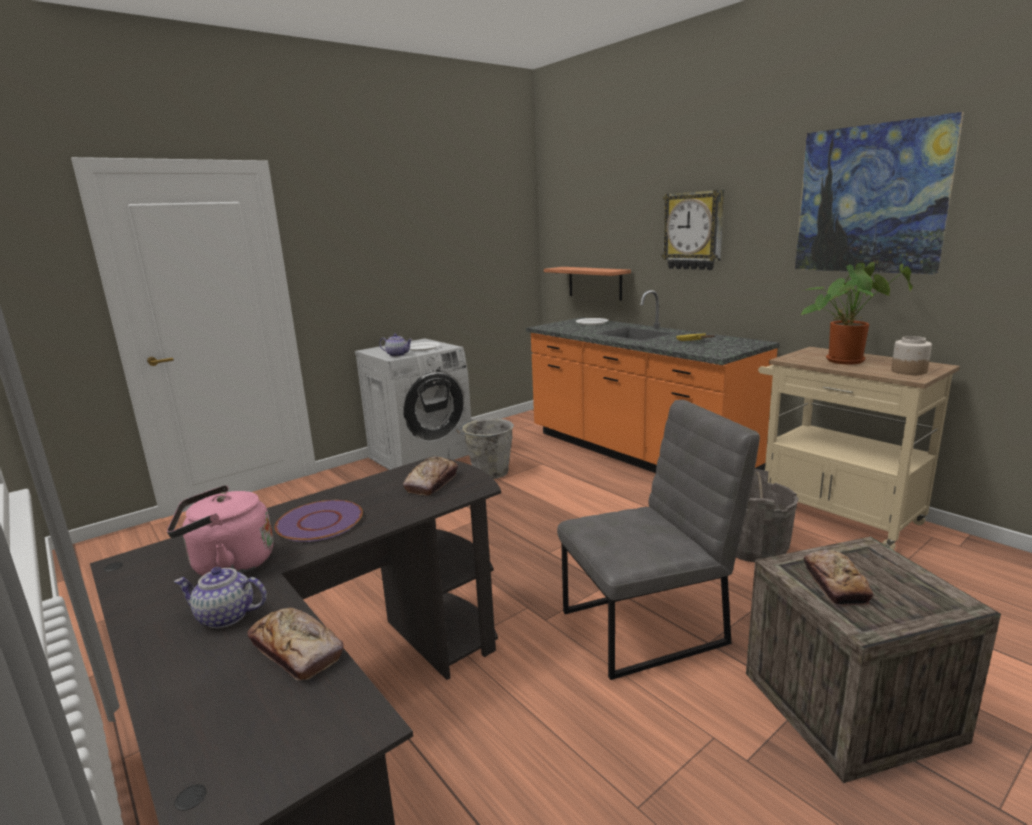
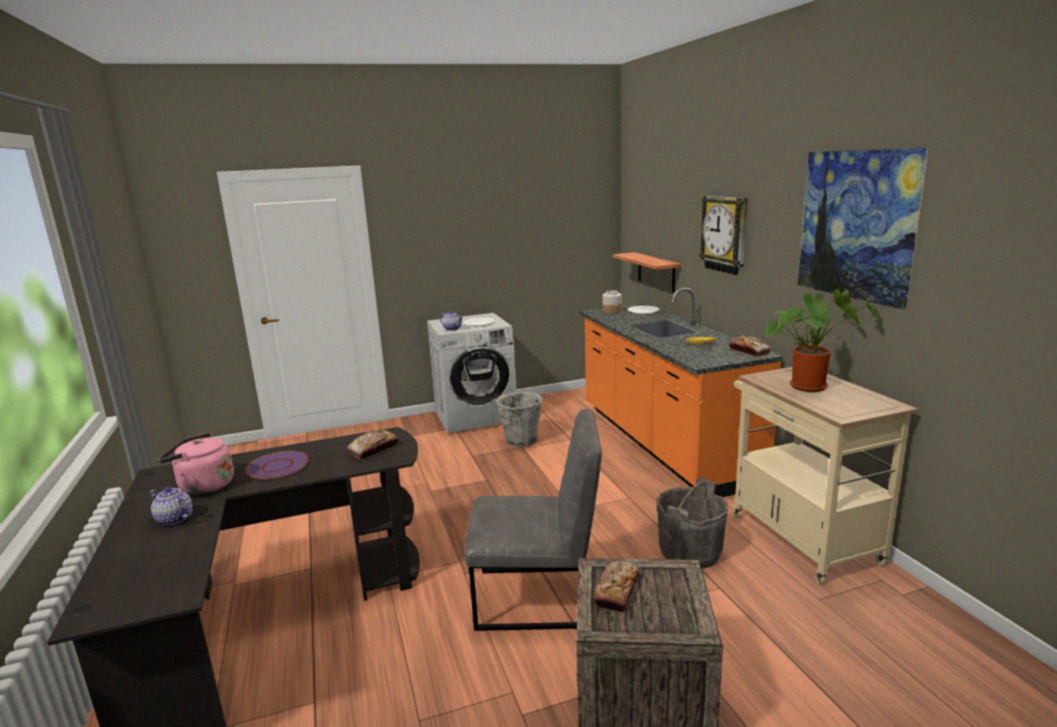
camera: 20 degrees right, 0 degrees up
bread [247,608,344,680] -> bread moved to [729,335,771,356]
jar [891,336,932,375] -> jar moved to [603,290,622,314]

